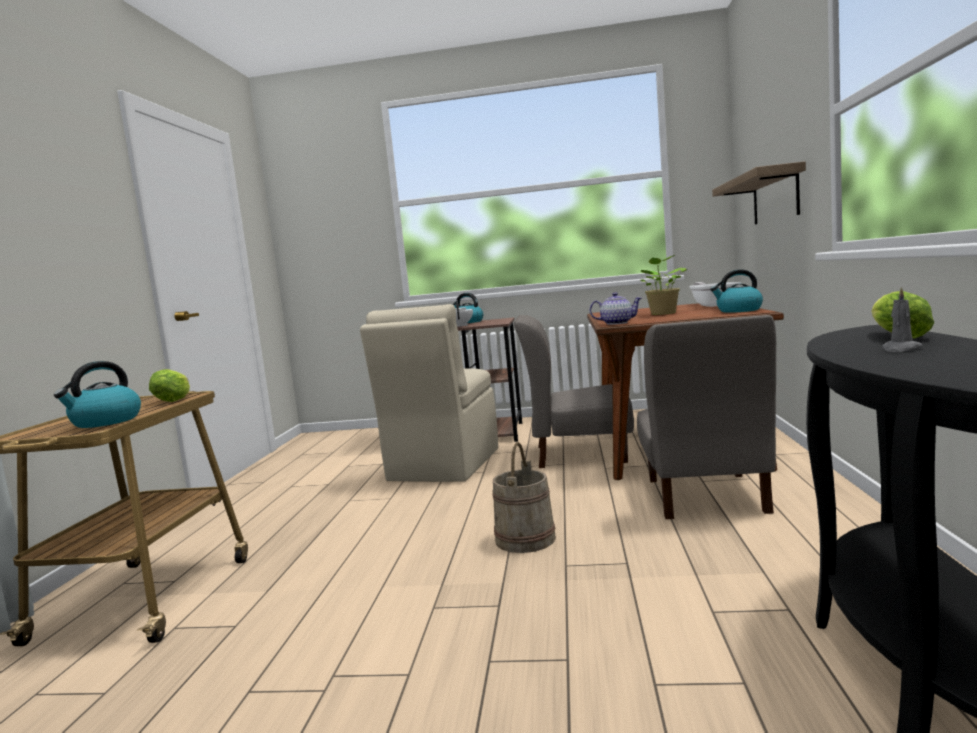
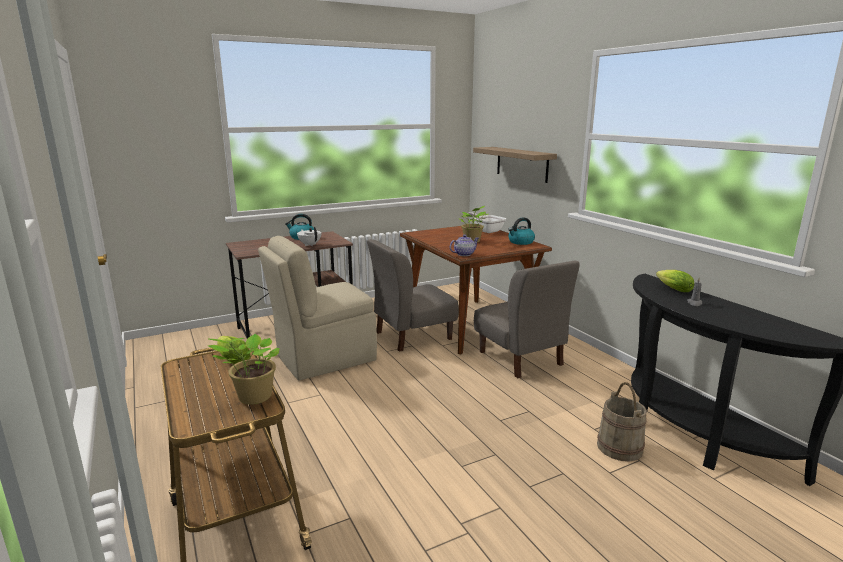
camera: 35 degrees left, 10 degrees up
kettle [54,361,141,428] -> potted plant [209,334,280,404]
beige chair [360,304,498,482] -> beige chair turned 75 degrees clockwise [258,236,377,381]
beige bucket [493,442,556,553] -> beige bucket moved to [597,382,647,462]

